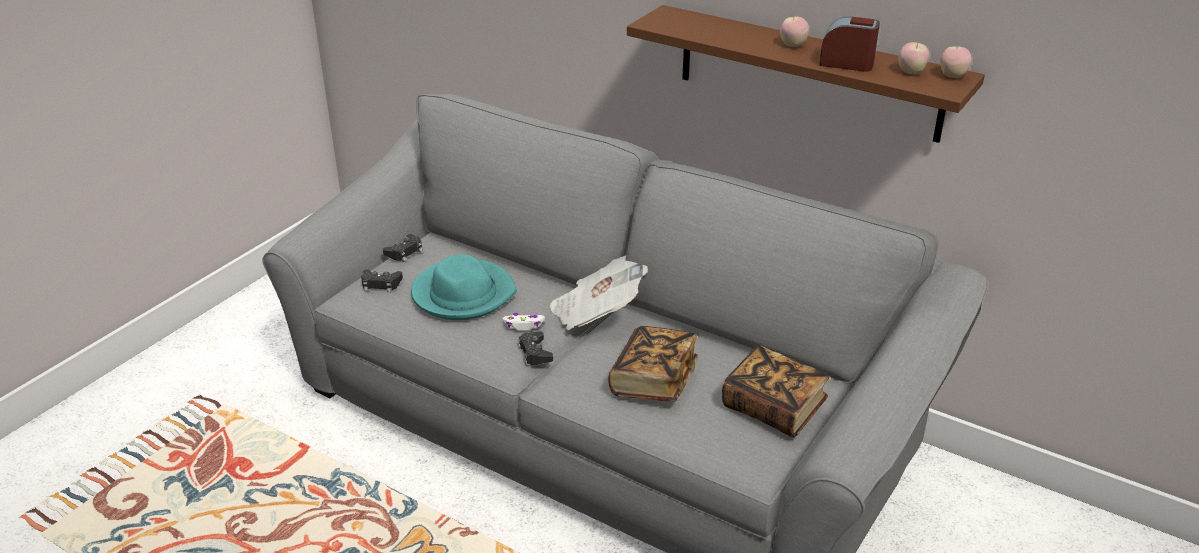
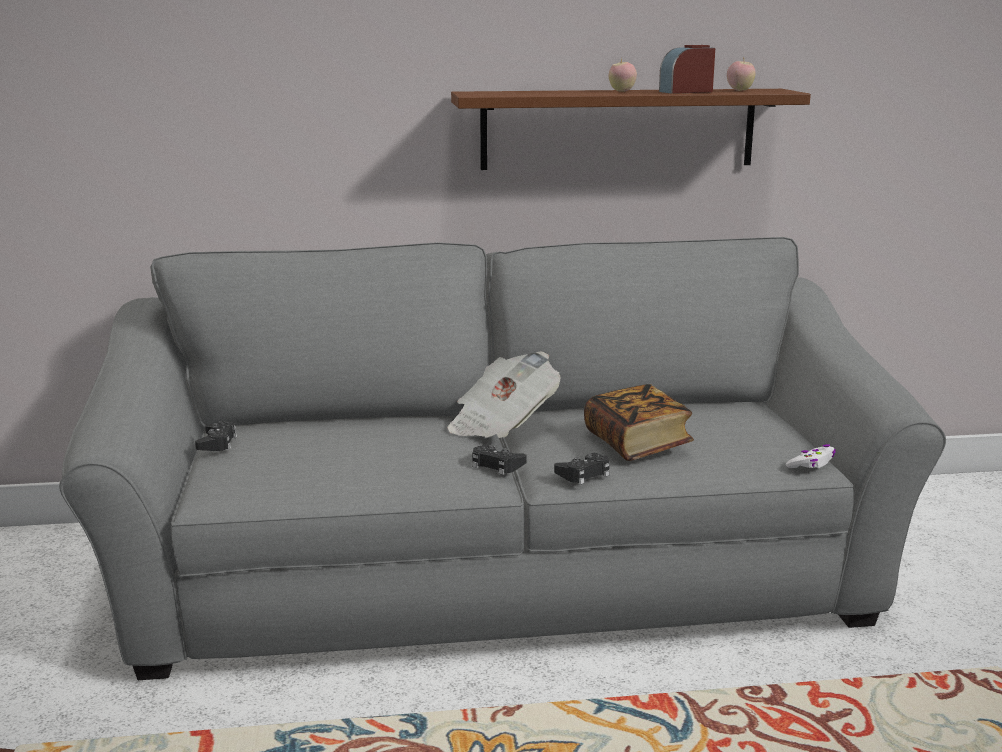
camera: 40 degrees left, 15 degrees down
black game controller [361,270,403,292] -> black game controller moved to [554,453,610,484]
turquoise hat [411,254,517,320] -> none
white game controller [503,313,545,330] -> white game controller moved to [786,444,836,468]
book [722,345,829,437] -> none
apple [940,44,972,78] -> none

